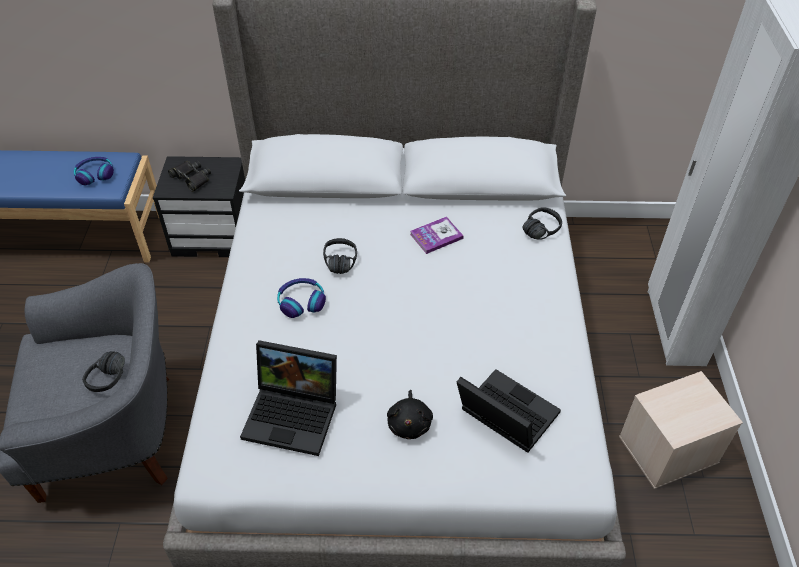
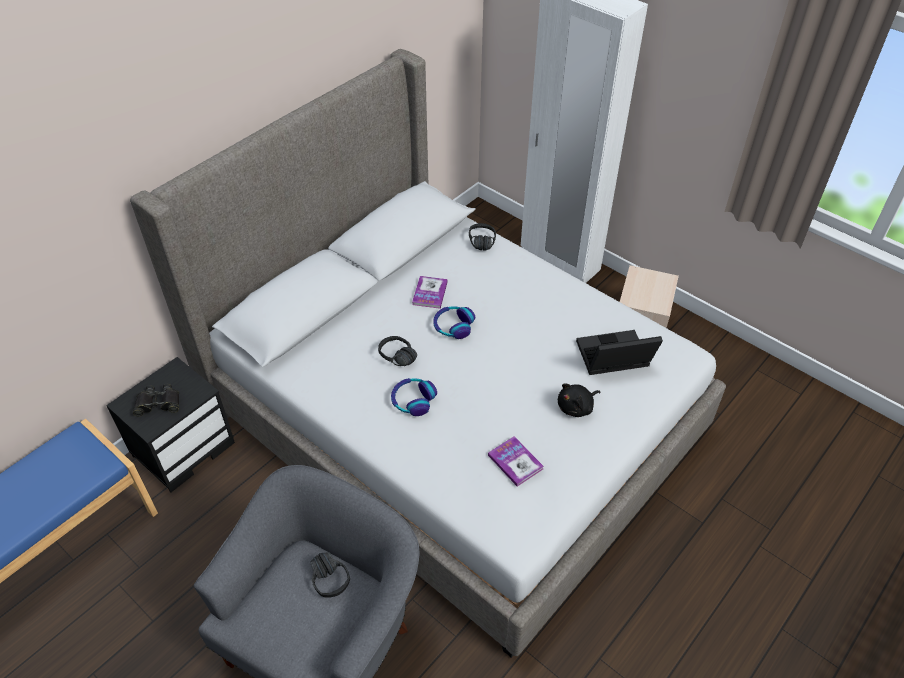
camera: 50 degrees left, 0 degrees up
headphones [74,157,114,185] -> headphones moved to [433,307,475,339]
laptop [240,340,337,456] -> book [488,436,544,487]
black plush toy [387,390,433,439] -> black plush toy turned 105 degrees clockwise [558,383,600,417]

